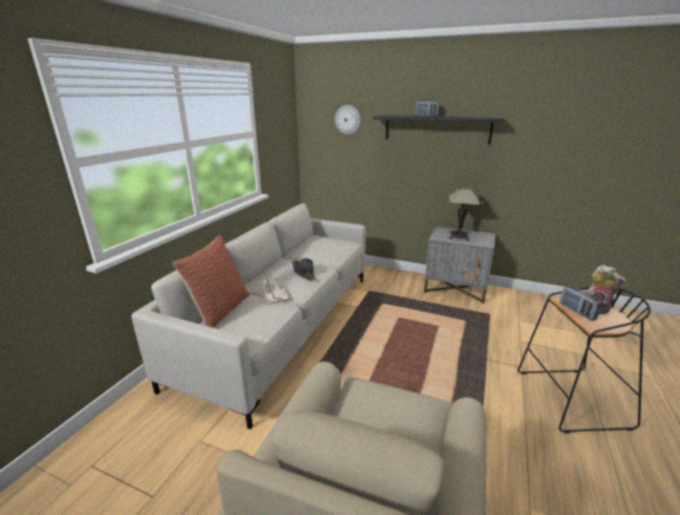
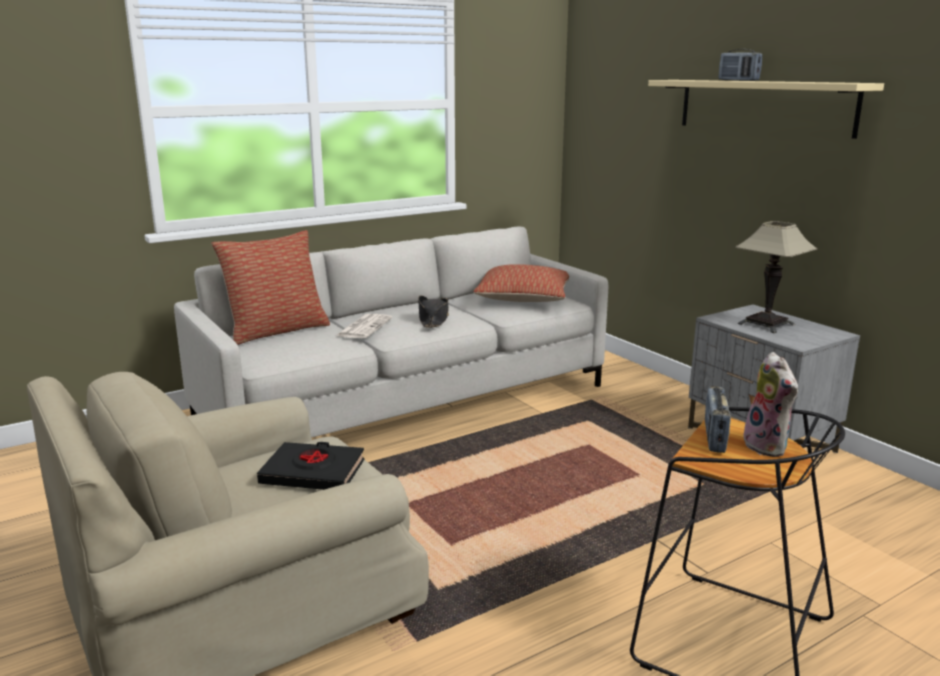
camera: 35 degrees right, 5 degrees down
wall clock [335,105,361,135] -> none
black shelf [373,115,505,144] -> beige shelf [648,80,884,139]
none -> black book [257,442,364,490]
none -> pillow [474,264,569,302]

